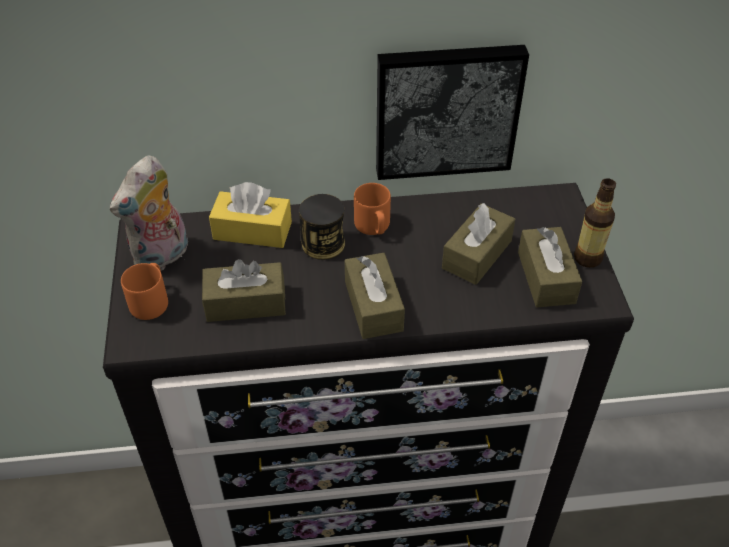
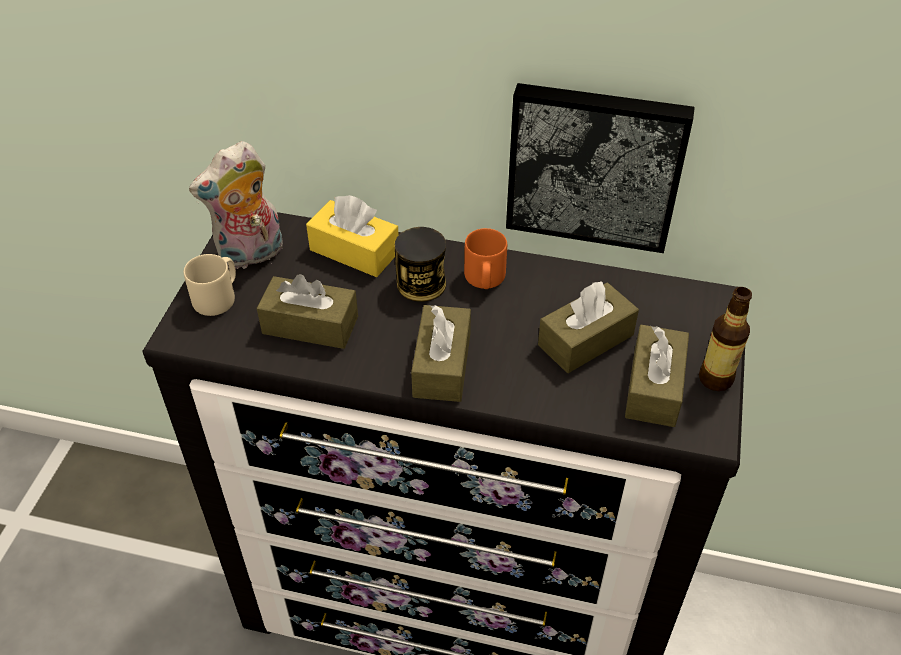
camera: 20 degrees right, 0 degrees up
orange mug [121,263,168,320] -> beige mug [184,254,236,316]

